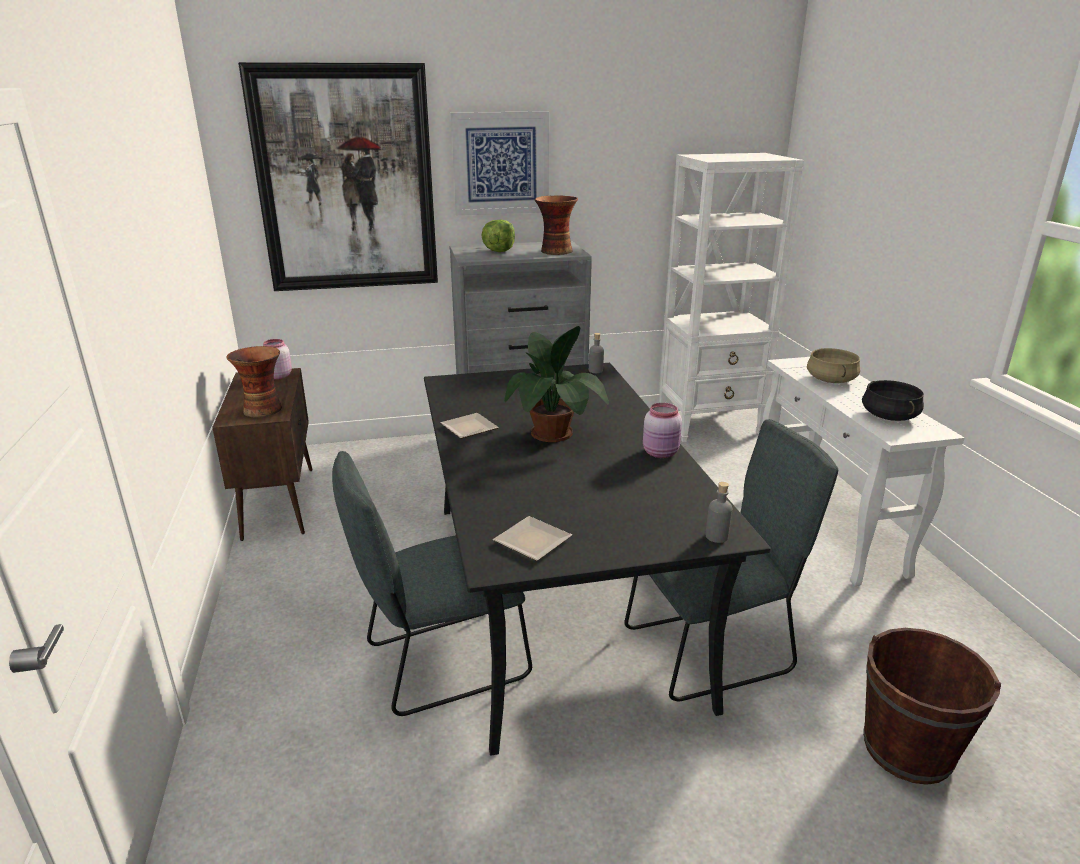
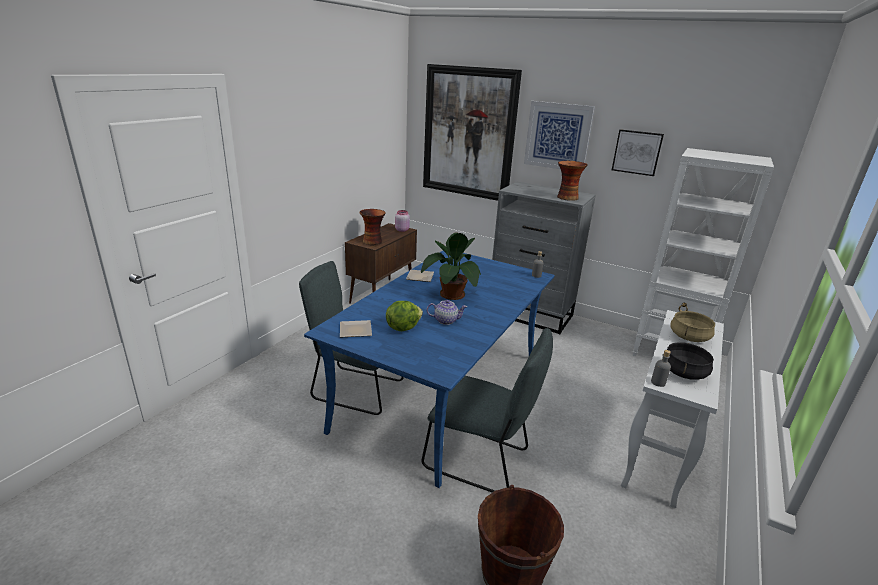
camera: 40 degrees right, 0 degrees up
black dining table [424,363,771,756] -> blue dining table [304,251,555,488]
lettuce [481,220,515,252] -> lettuce moved to [386,301,423,331]
pink jar [643,403,682,458] -> none
grey bottle [705,482,732,543] -> grey bottle moved to [651,350,671,387]
none -> teapot [427,300,467,325]
none -> picture [612,129,664,176]

